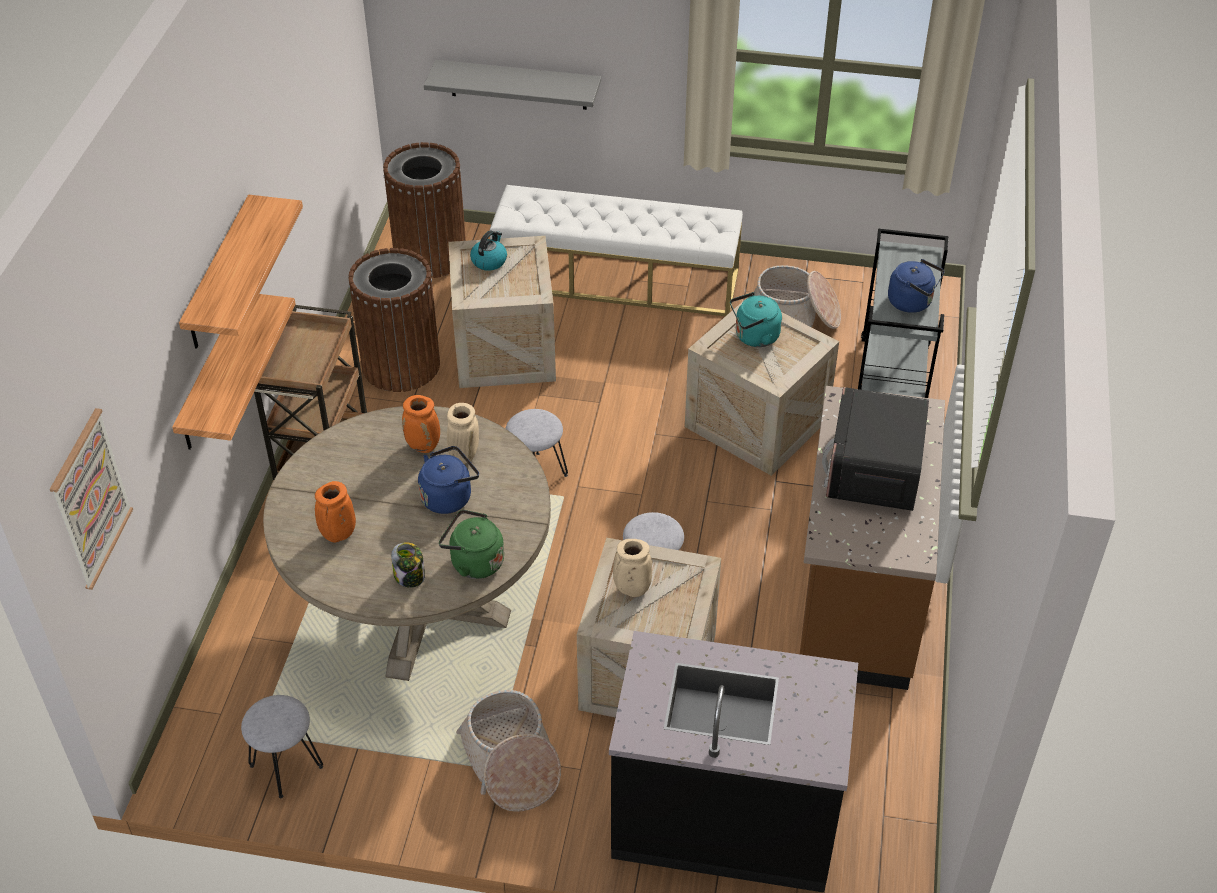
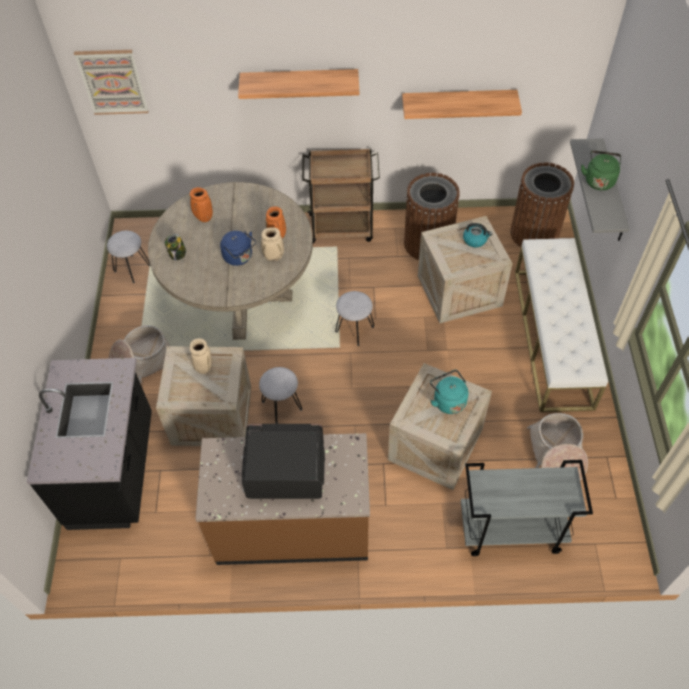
camera: 80 degrees right, 10 degrees up
shelf [172,294,296,450] -> shelf moved to [402,90,522,119]
green kettle [439,510,504,579] -> green kettle moved to [581,150,621,190]
blue kettle [888,259,944,313] -> none

